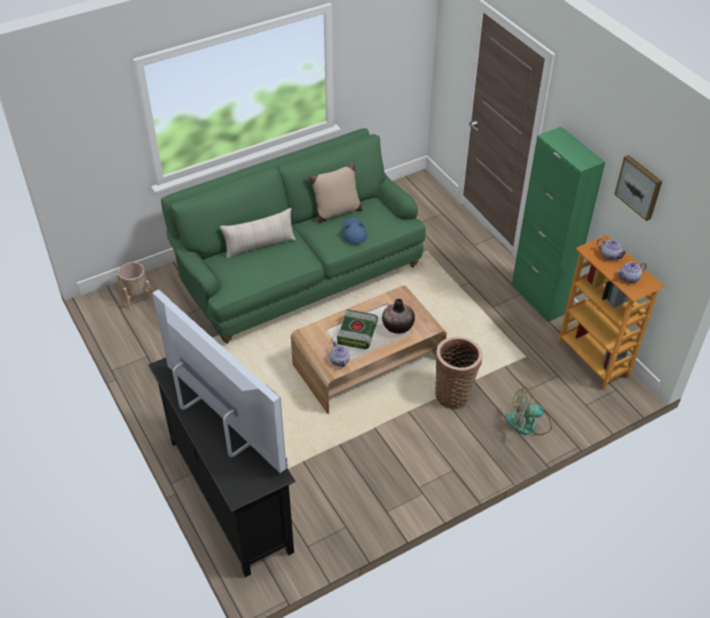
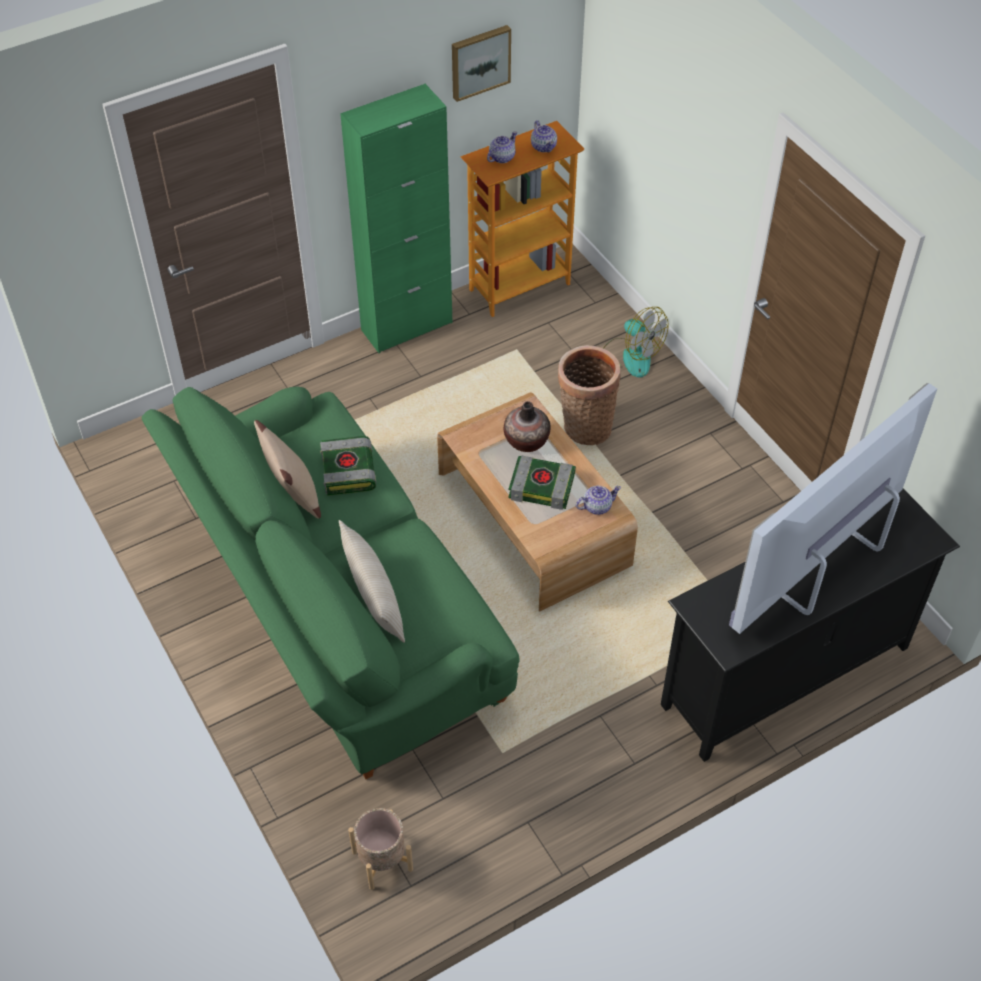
camera: 90 degrees left, 5 degrees up
blue hat [342,217,367,244] -> book [320,436,376,496]
fan [507,387,552,435] -> fan turned 45 degrees counterclockwise [603,307,669,378]

